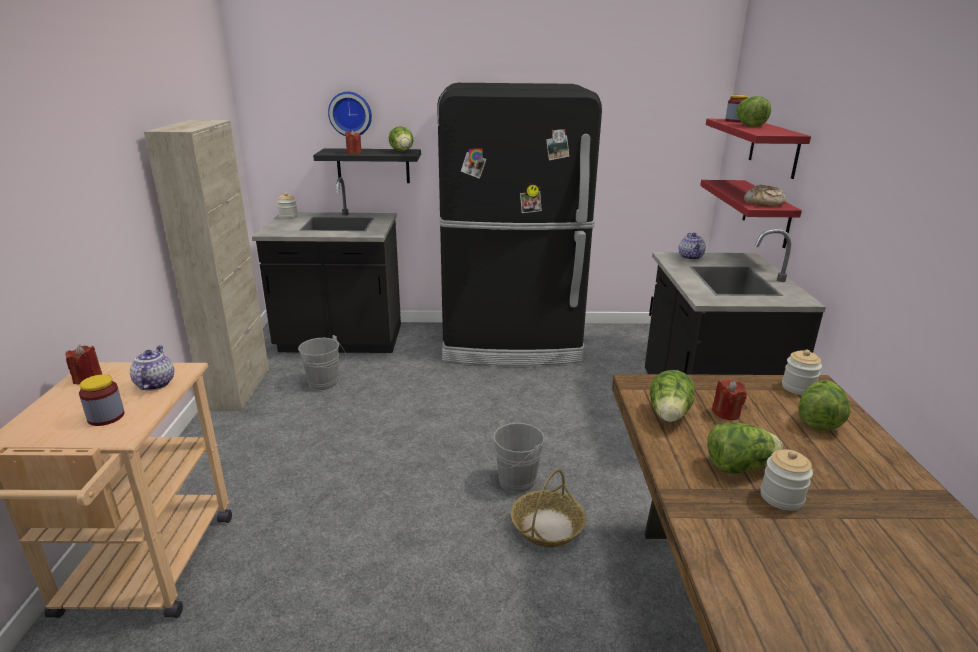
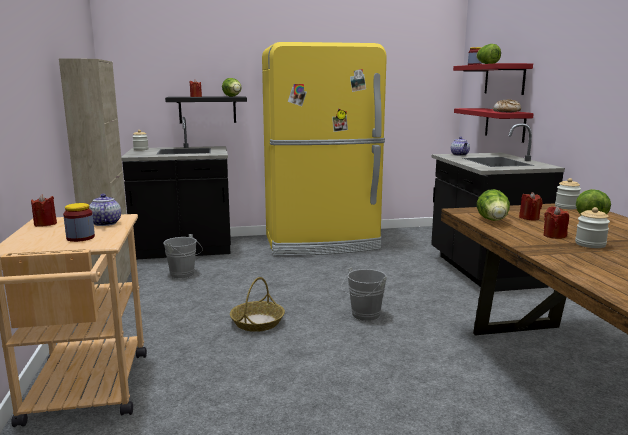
camera: 10 degrees left, 10 degrees down
wall clock [328,92,372,136] -> none
black fridge [437,83,602,366] -> yellow fridge [262,42,387,256]
basket [511,469,586,547] -> basket moved to [230,277,285,332]
lettuce [707,423,783,474] -> red candle [544,206,569,239]

